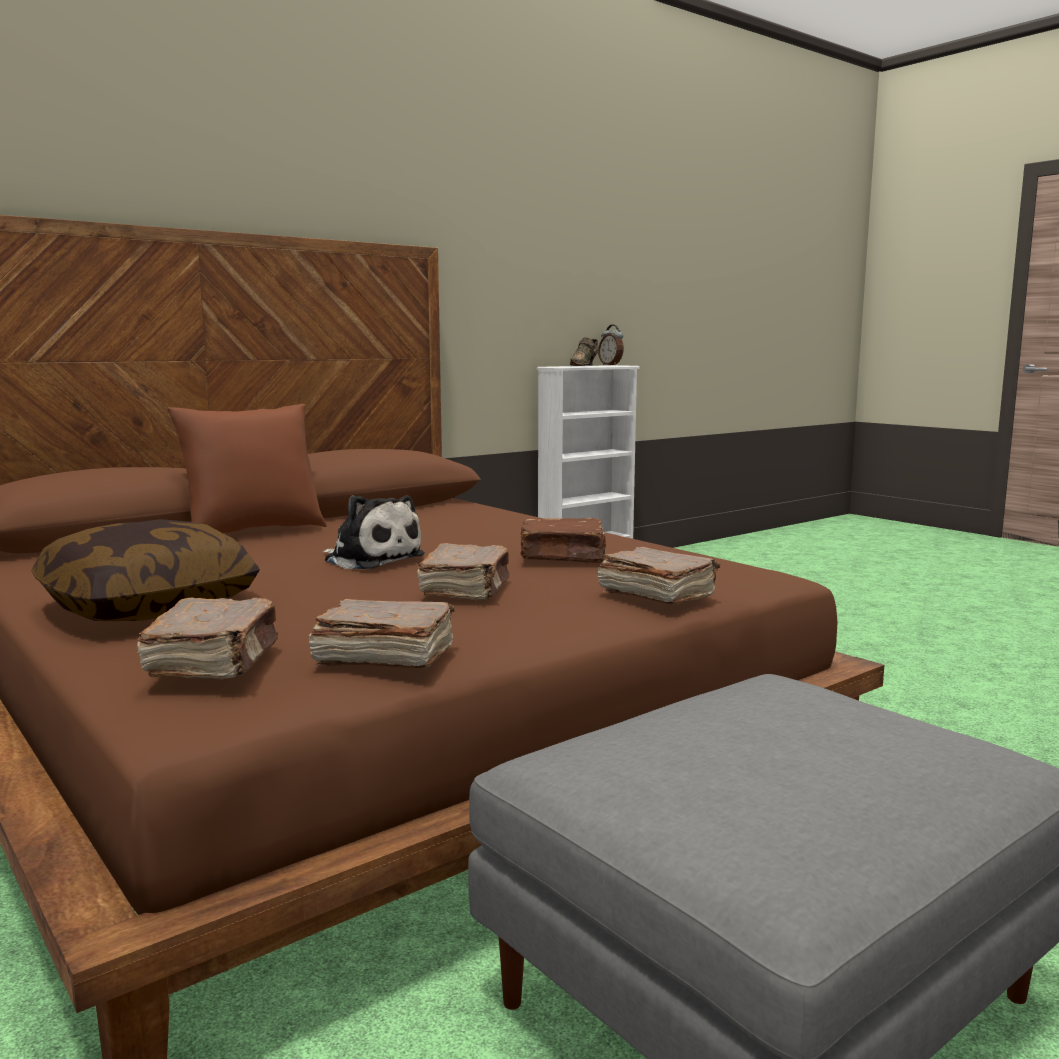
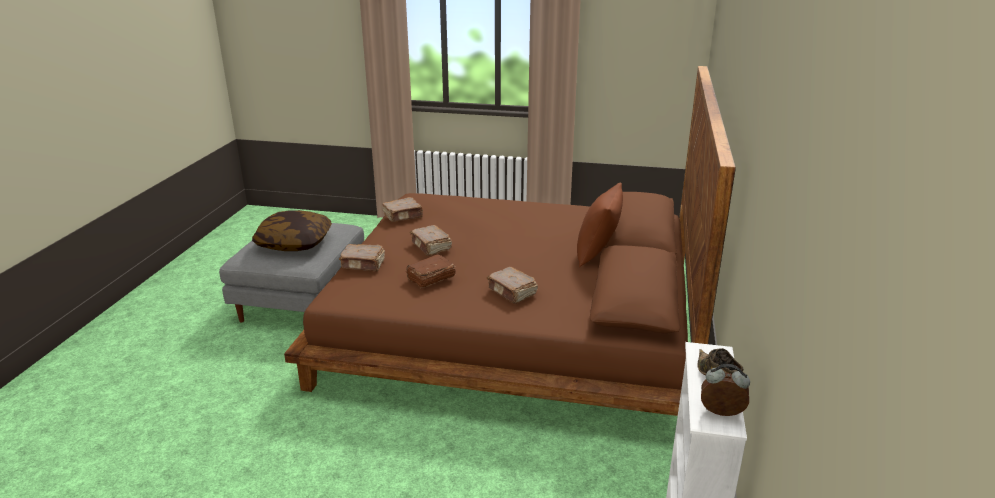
camera: 140 degrees right, 15 degrees up
pillow [31,519,260,621] -> pillow moved to [252,210,332,251]
brown book [137,597,278,680] -> brown book moved to [487,267,538,304]
plush toy [322,495,425,569] -> none

